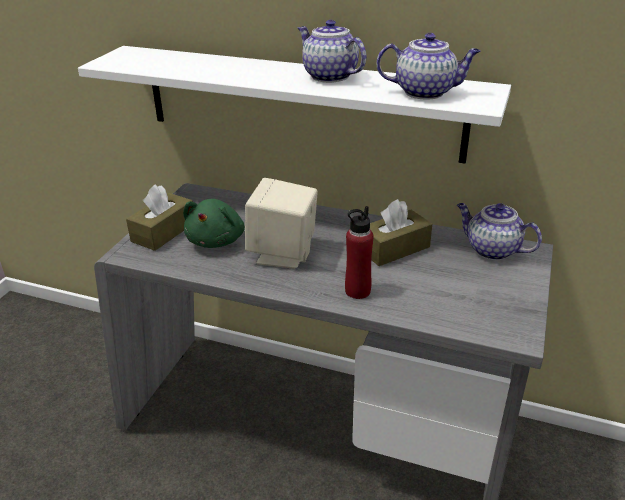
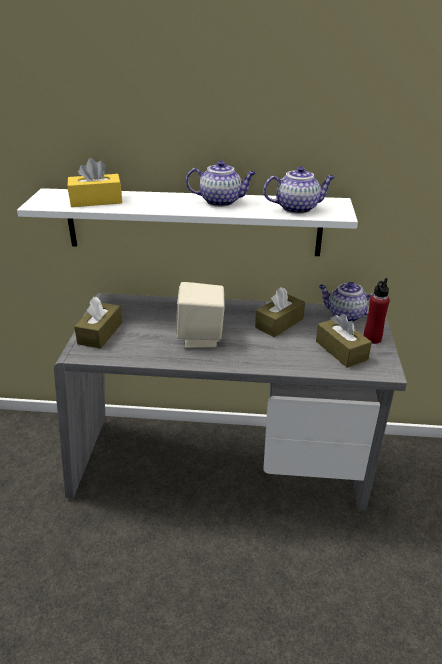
camera: 15 degrees left, 0 degrees up
green plush toy [183,199,245,248] -> none
teapot [298,20,366,83] -> teapot turned 150 degrees clockwise [186,161,256,207]
red bottle [345,206,373,299] -> red bottle moved to [364,278,390,344]
none -> yellow tissue box [68,158,122,207]
none -> brown tissue box [316,314,372,368]

